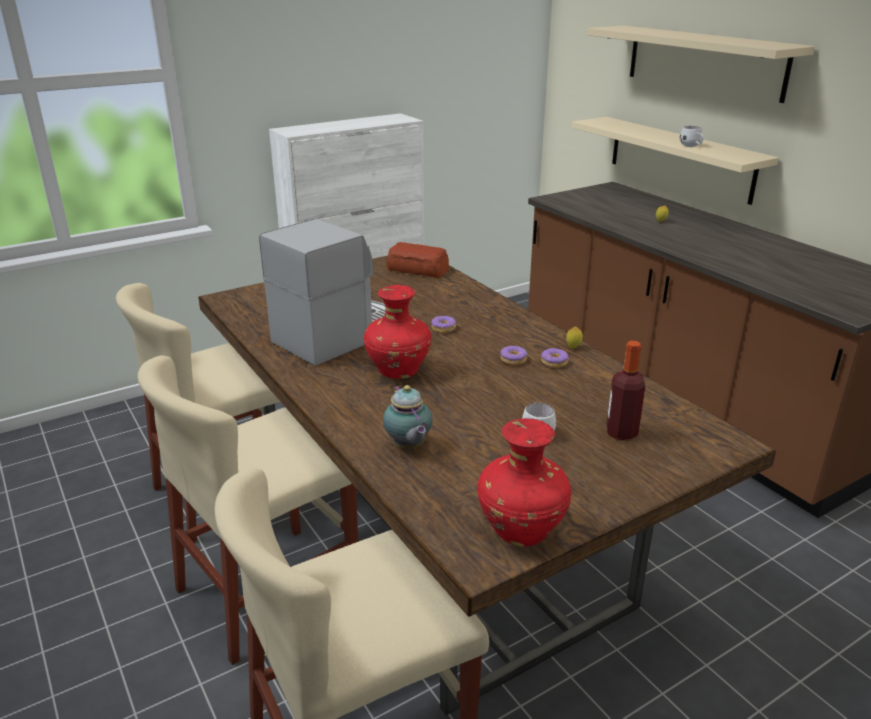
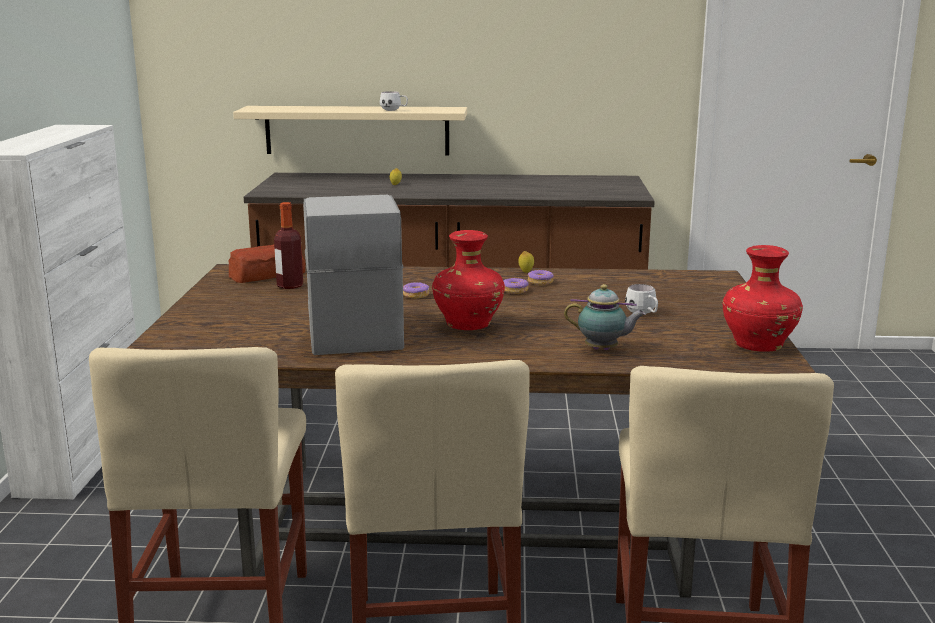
camera: 55 degrees left, 10 degrees down
beige shelf [587,26,815,103] -> none
bottle [606,341,646,440] -> bottle moved to [274,202,303,289]

